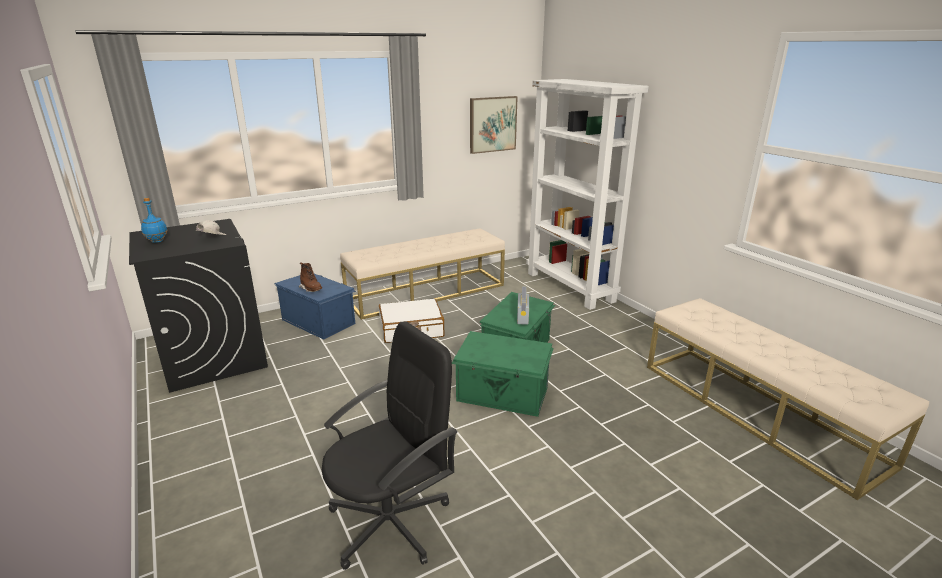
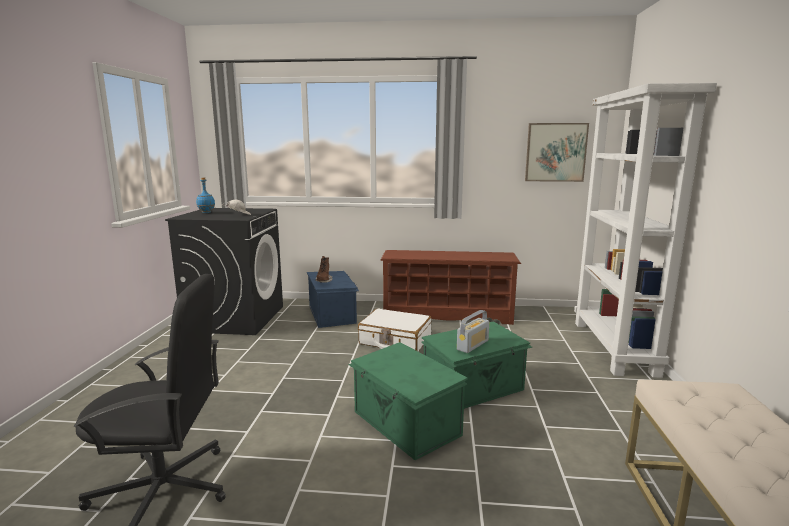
camera: 35 degrees right, 10 degrees down
beige bench [340,228,505,320] -> brown shoe rack [380,250,521,325]

